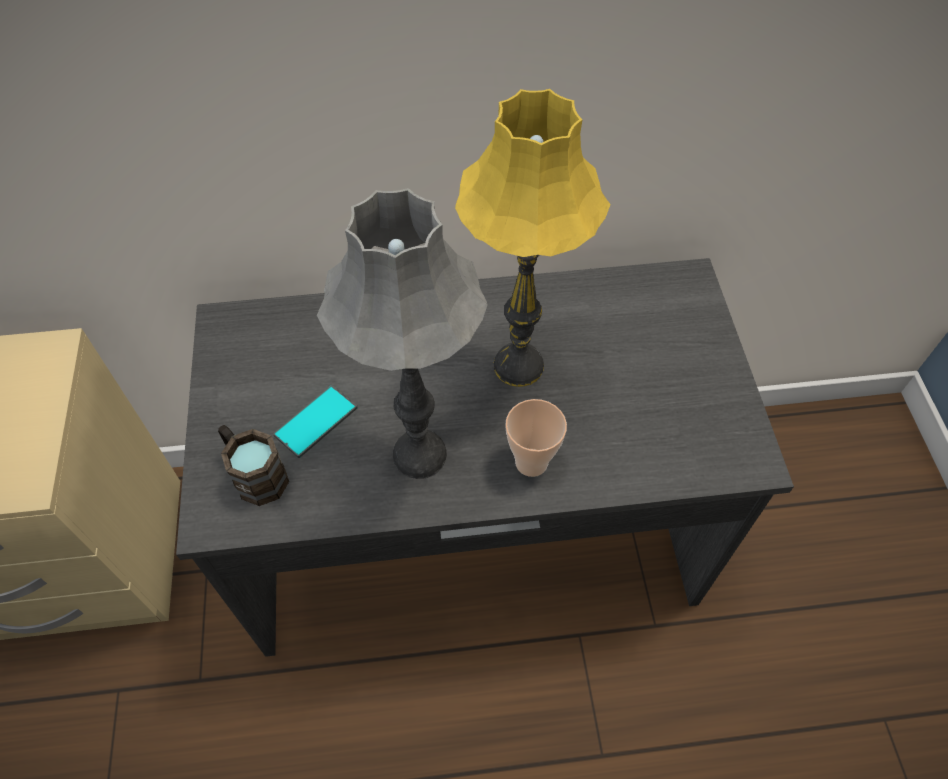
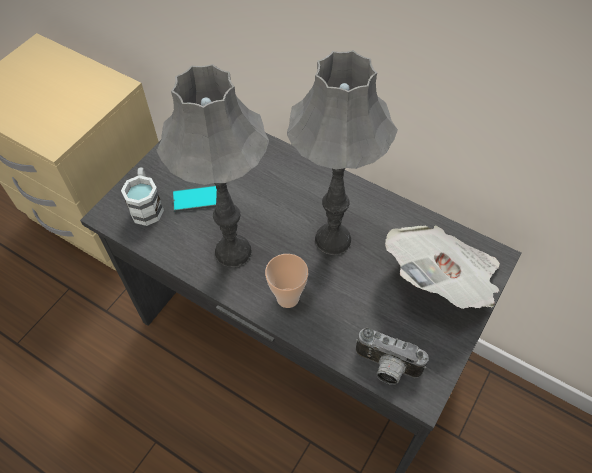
camera: 40 degrees right, 0 degrees up
brown mug [218,425,289,506] -> white mug [121,168,164,226]
yellow table lamp [455,89,611,387] -> grey table lamp [287,50,398,255]
none -> camera [356,328,429,385]
none -> newspaper [385,226,500,309]

